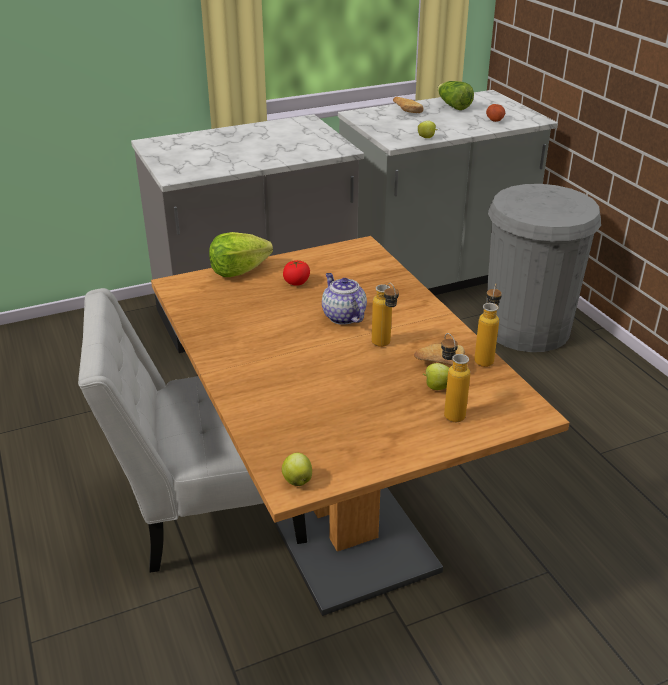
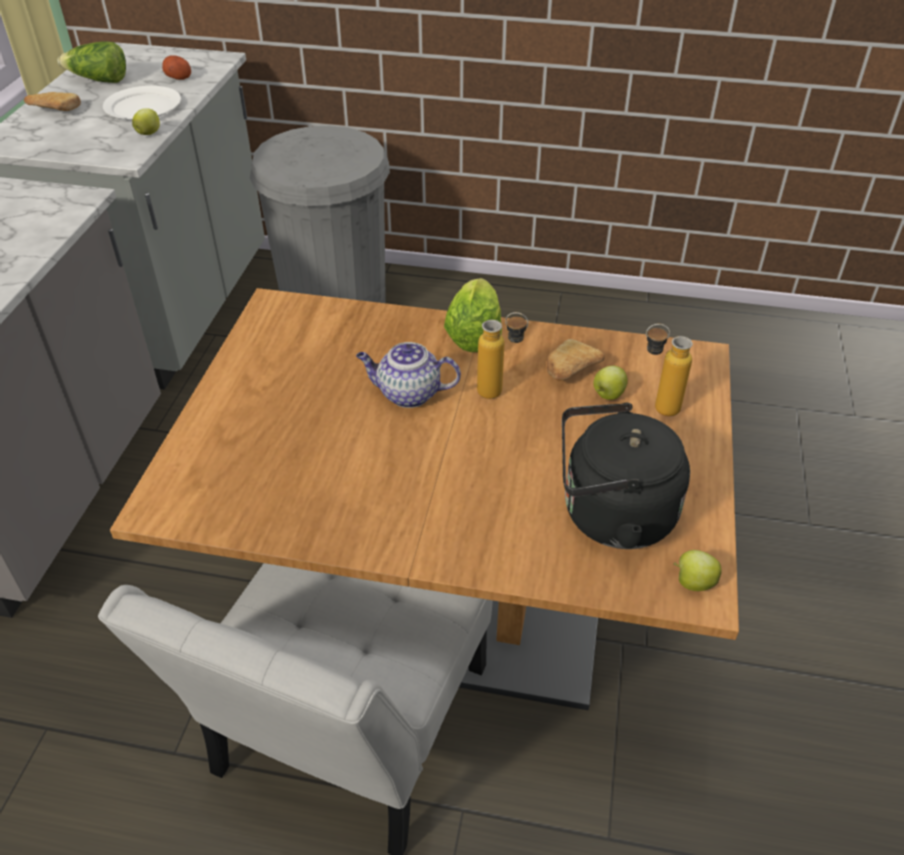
camera: 55 degrees left, 10 degrees up
lettuce [209,232,273,277] -> lettuce moved to [444,278,502,352]
tomato [283,260,310,286] -> none
bottle [474,284,502,367] -> none
none -> white plate [103,86,181,120]
none -> black kettle [562,403,690,549]

